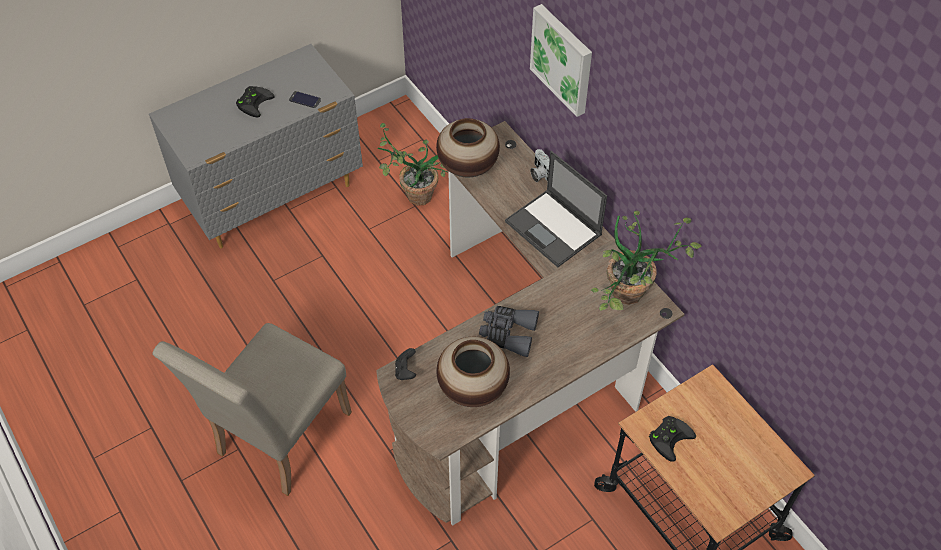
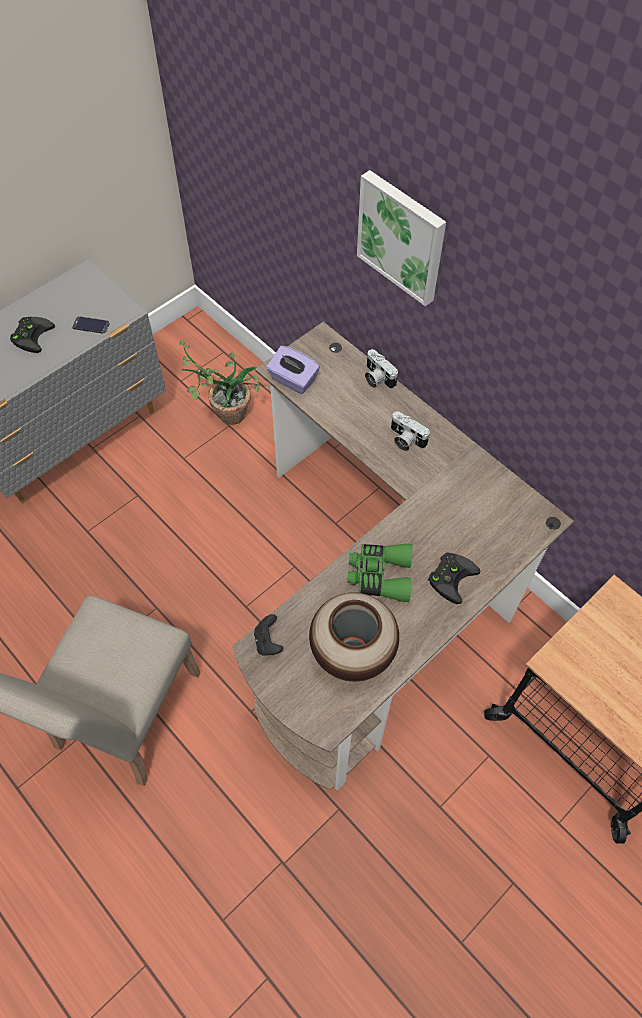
camera: 10 degrees left, 5 degrees up
vase [436,118,500,177] -> purple tissue box [266,346,320,394]
grey binoculars [479,306,539,357] -> green binoculars [347,544,412,602]
laptop [505,151,607,267] -> camera [391,411,430,451]
potted plant [591,211,702,311] -> none
black game controller [649,416,696,462] -> black game controller moved to [428,553,480,604]

